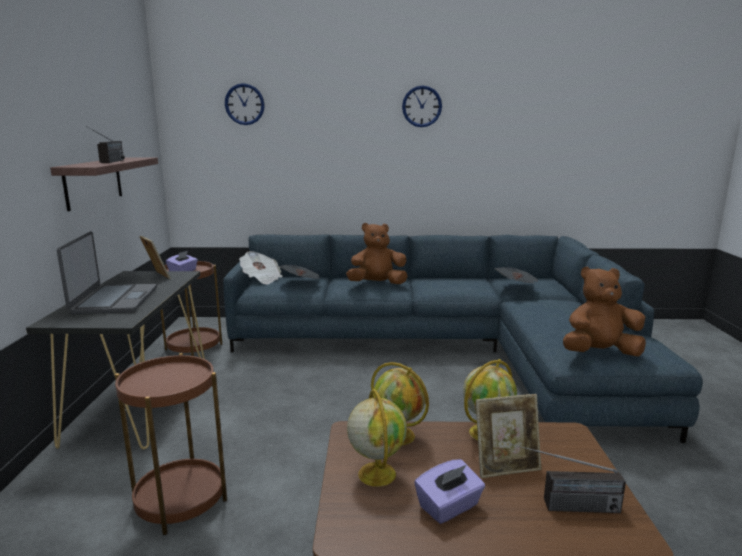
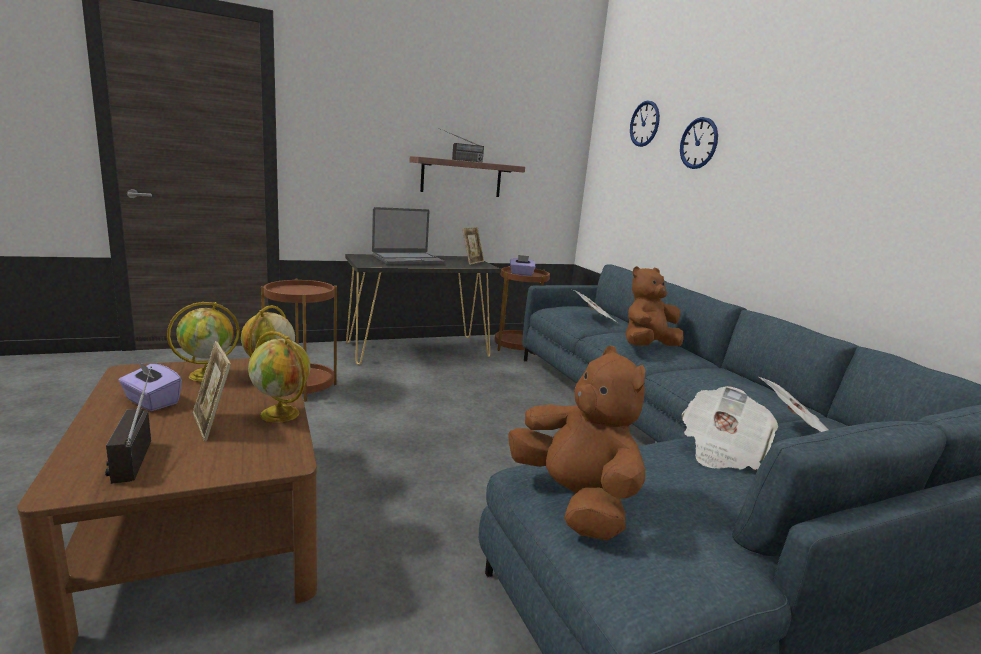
camera: 65 degrees right, 0 degrees up
newspaper [239,251,282,284] -> newspaper moved to [681,386,778,470]
brown plush toy [346,223,408,284] -> brown plush toy turned 90 degrees counterclockwise [625,266,684,346]
wall clock [402,85,442,127] -> wall clock moved to [680,117,718,169]

